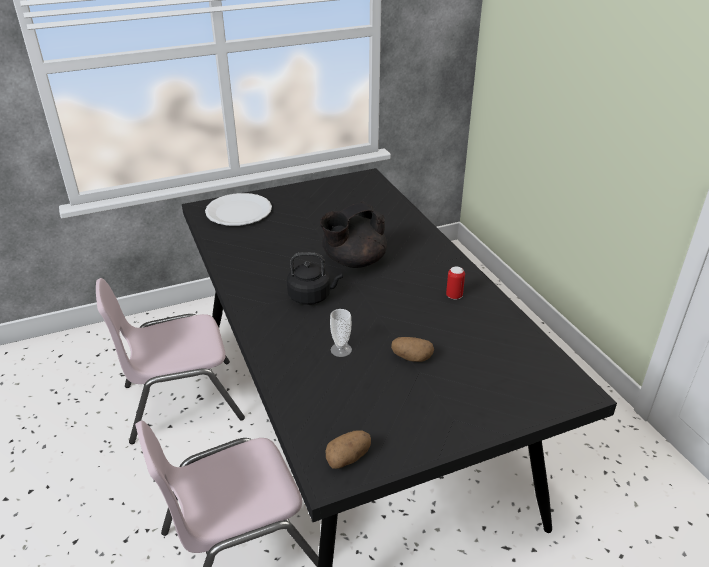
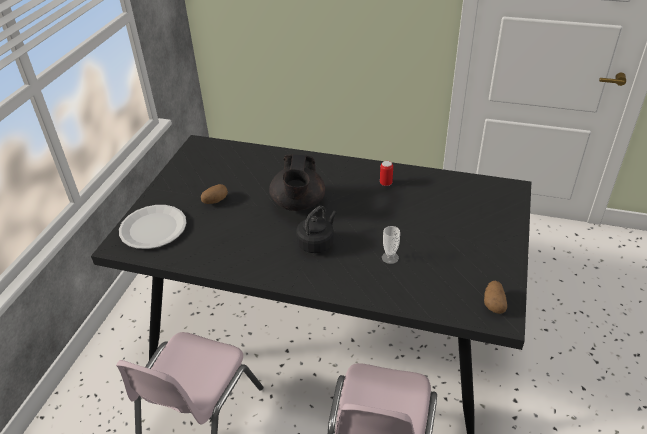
camera: 50 degrees left, 5 degrees up
potato [391,337,434,362] -> potato moved to [201,184,228,204]

